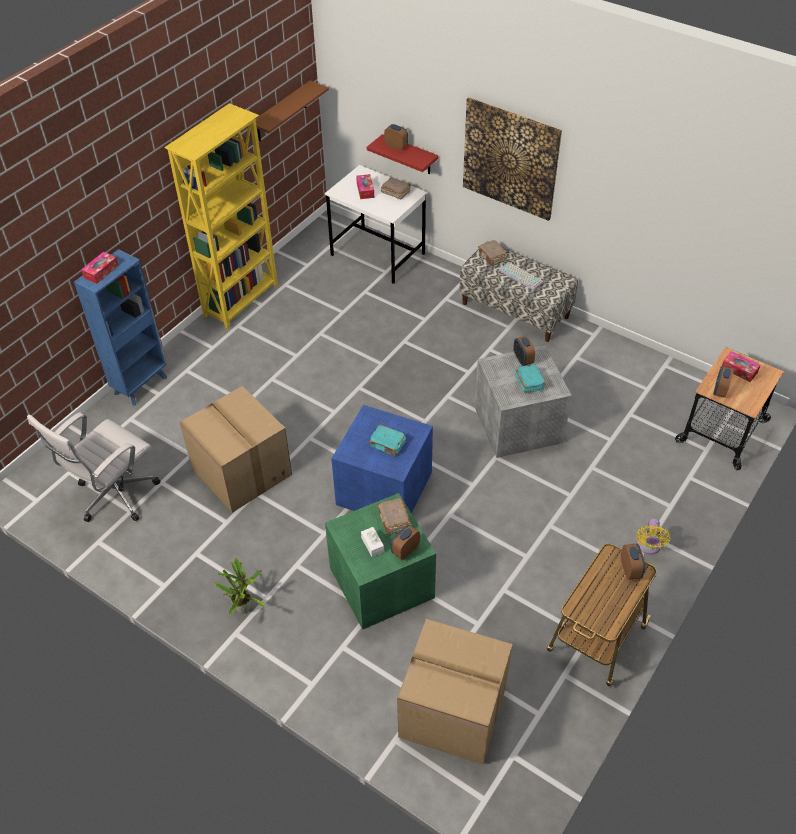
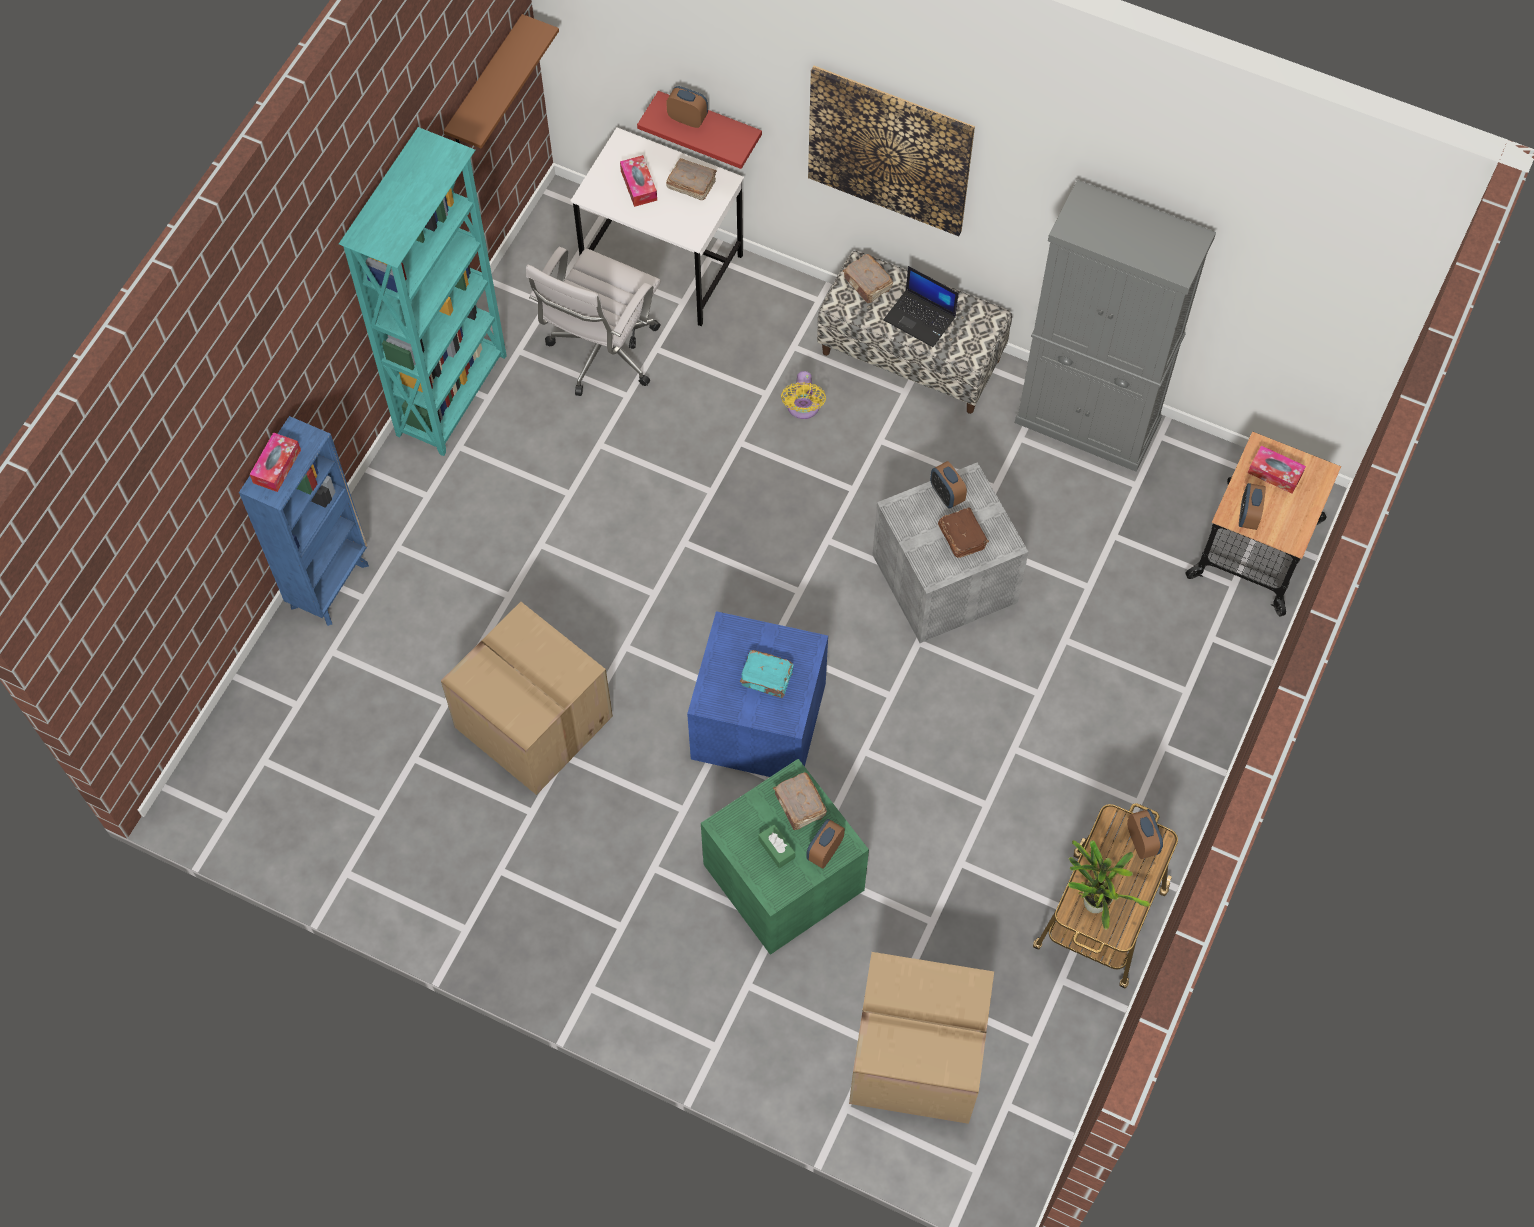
camera: 10 degrees left, 15 degrees up
white office chair [27,412,161,522] -> white office chair moved to [526,247,661,396]
yellow bookcase [164,103,278,329] -> turquoise bookcase [339,127,507,456]
potted plant [215,558,265,615] -> potted plant moved to [1068,840,1150,930]
white tissue box [361,527,384,557] -> green tissue box [758,824,795,868]
keyboard [499,262,543,290] -> laptop [884,266,958,347]
turquoise book [515,364,546,393] -> brown book [938,507,989,558]
yellow fan [636,518,671,555] -> yellow fan moved to [781,371,826,419]
none -> grey cabinet [1015,180,1216,472]

